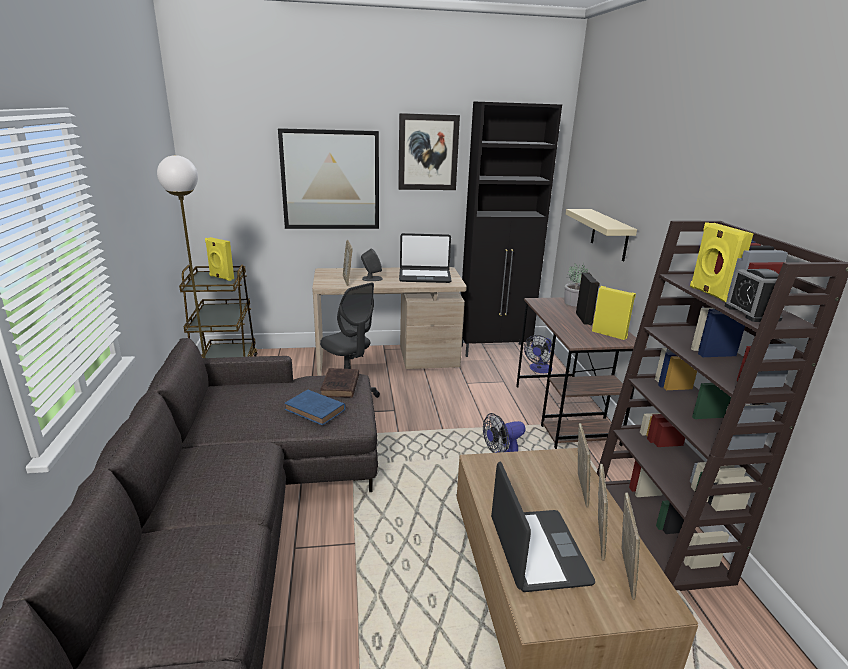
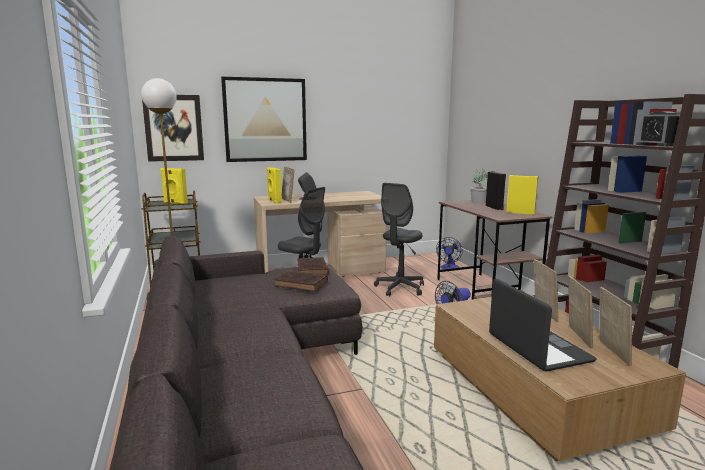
camera: 10 degrees left, 10 degrees down
blue book [284,389,346,425] -> brown book [274,271,328,292]
picture [398,113,460,190] -> picture moved to [142,95,204,162]
laptop [399,233,452,283] -> none
black cabinet [461,101,562,357] -> none
beige shelf [566,209,637,261] -> none
yellow speaker [690,222,754,302] -> yellow speaker moved to [267,167,282,203]
none -> grey office chair [374,183,424,296]

